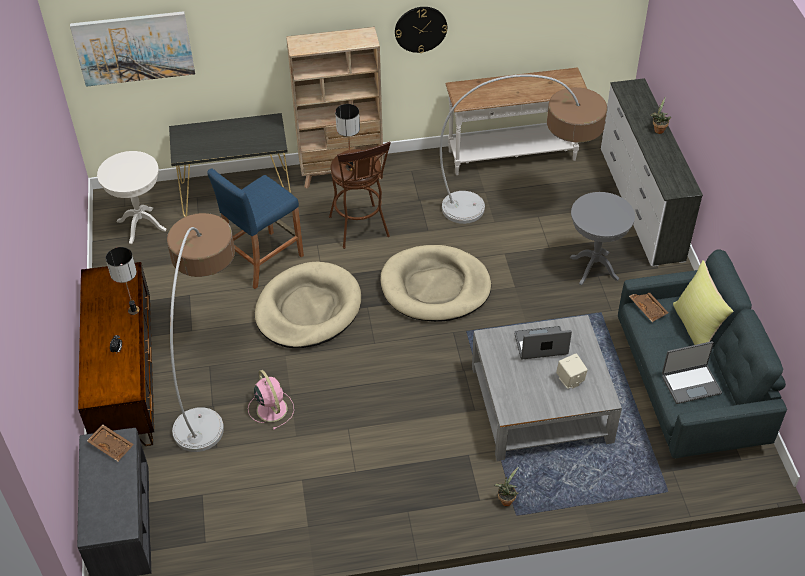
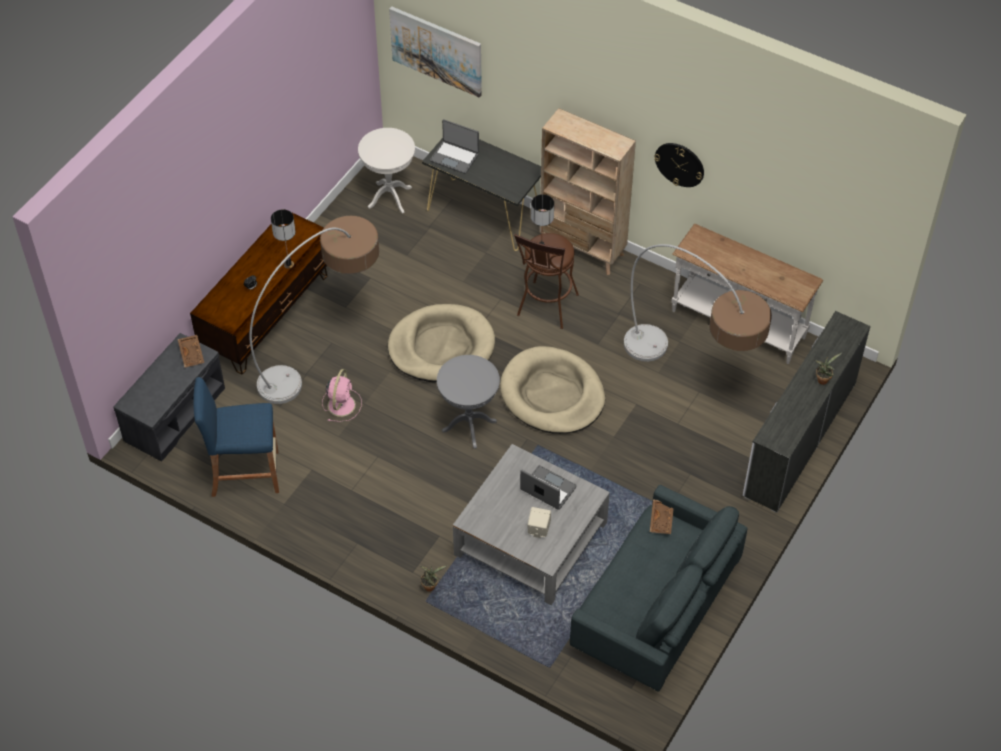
camera: 40 degrees right, 5 degrees up
blue stool [207,169,304,289] -> blue stool moved to [193,377,279,497]
grey side table [570,192,635,285] -> grey side table moved to [437,355,500,449]
laptop [662,341,722,404] -> laptop moved to [430,119,479,174]
yellow pillow [673,260,734,345] -> none

